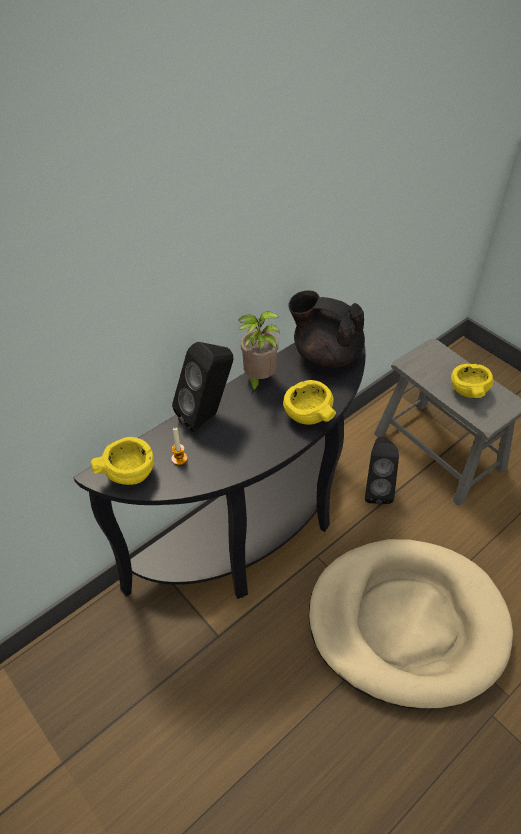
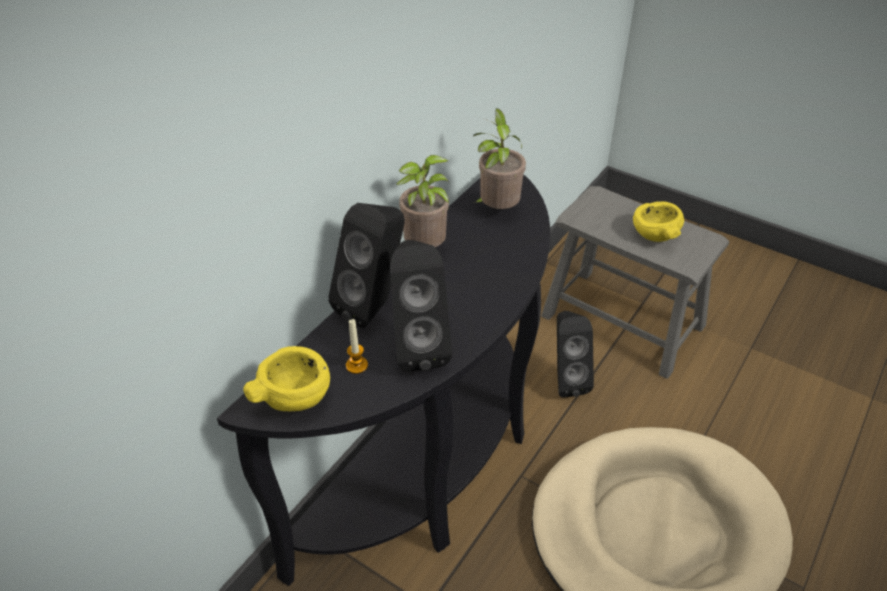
camera: 15 degrees left, 5 degrees down
yellow bowl [283,380,336,425] -> none
black teapot [288,290,365,368] -> potted plant [473,108,526,209]
none -> black speaker [390,240,452,372]

